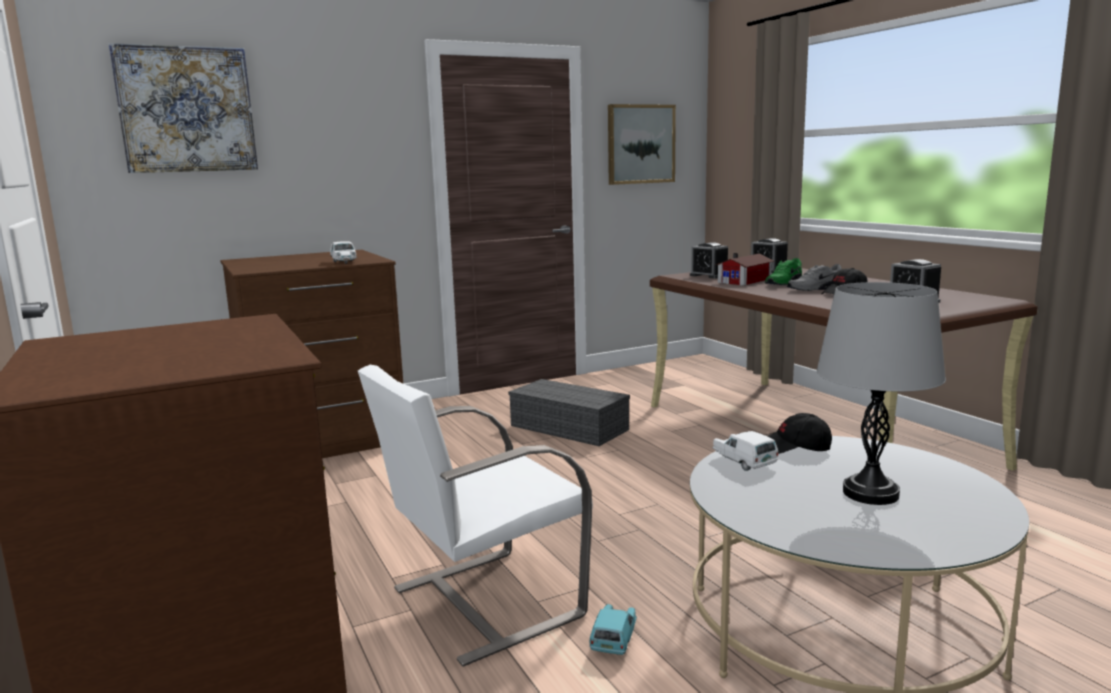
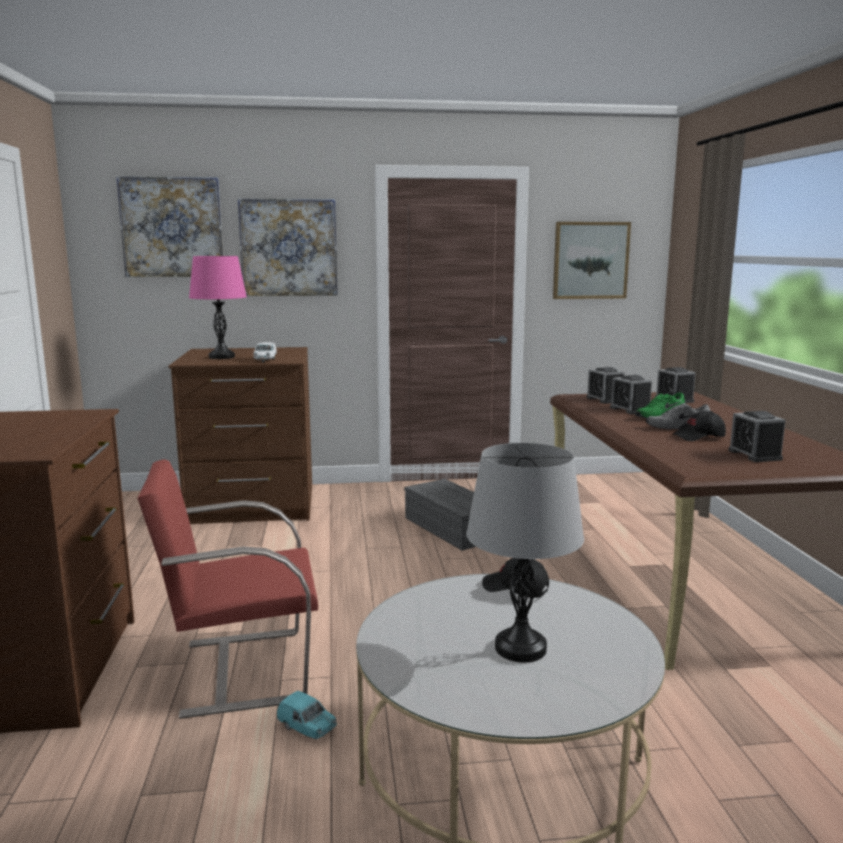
camera: 20 degrees right, 0 degrees up
white chair [358,365,593,667] -> red chair [137,459,318,719]
turquoise toy car [589,604,637,655] -> turquoise toy car turned 90 degrees clockwise [277,691,337,739]
white toy car [712,431,778,471] -> none
toy house [715,253,774,286] -> alarm clock [610,375,652,414]
none -> pink table lamp [189,256,247,359]
none -> picture [238,199,338,296]

